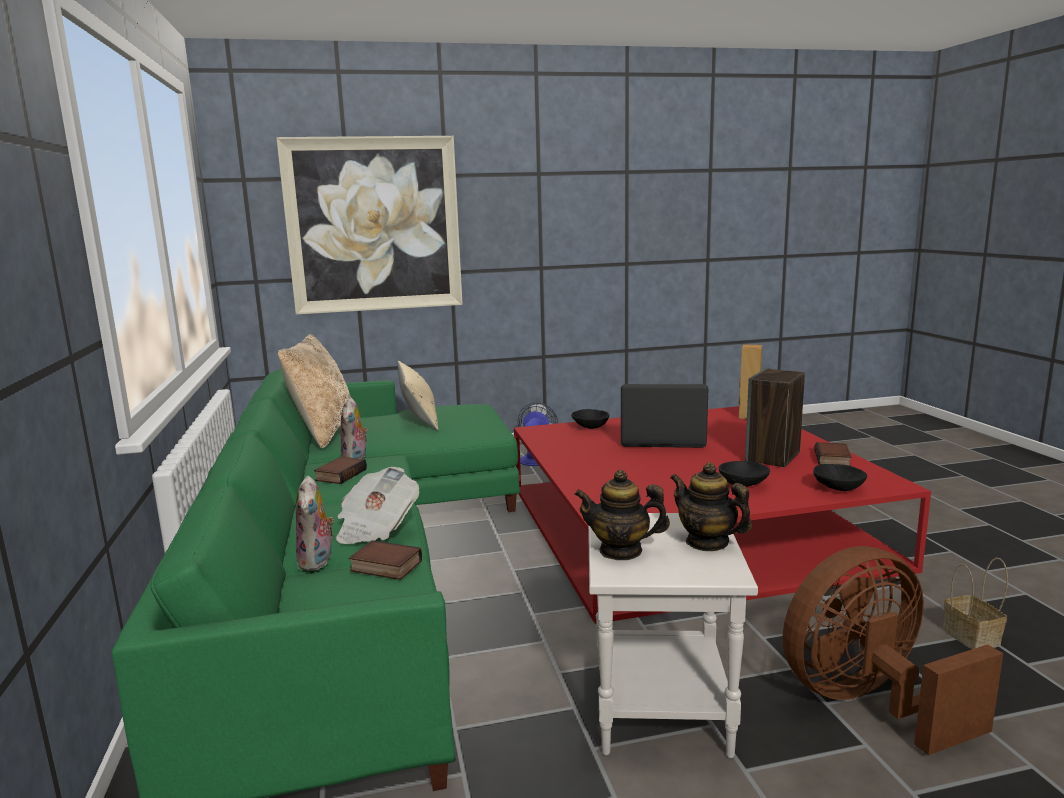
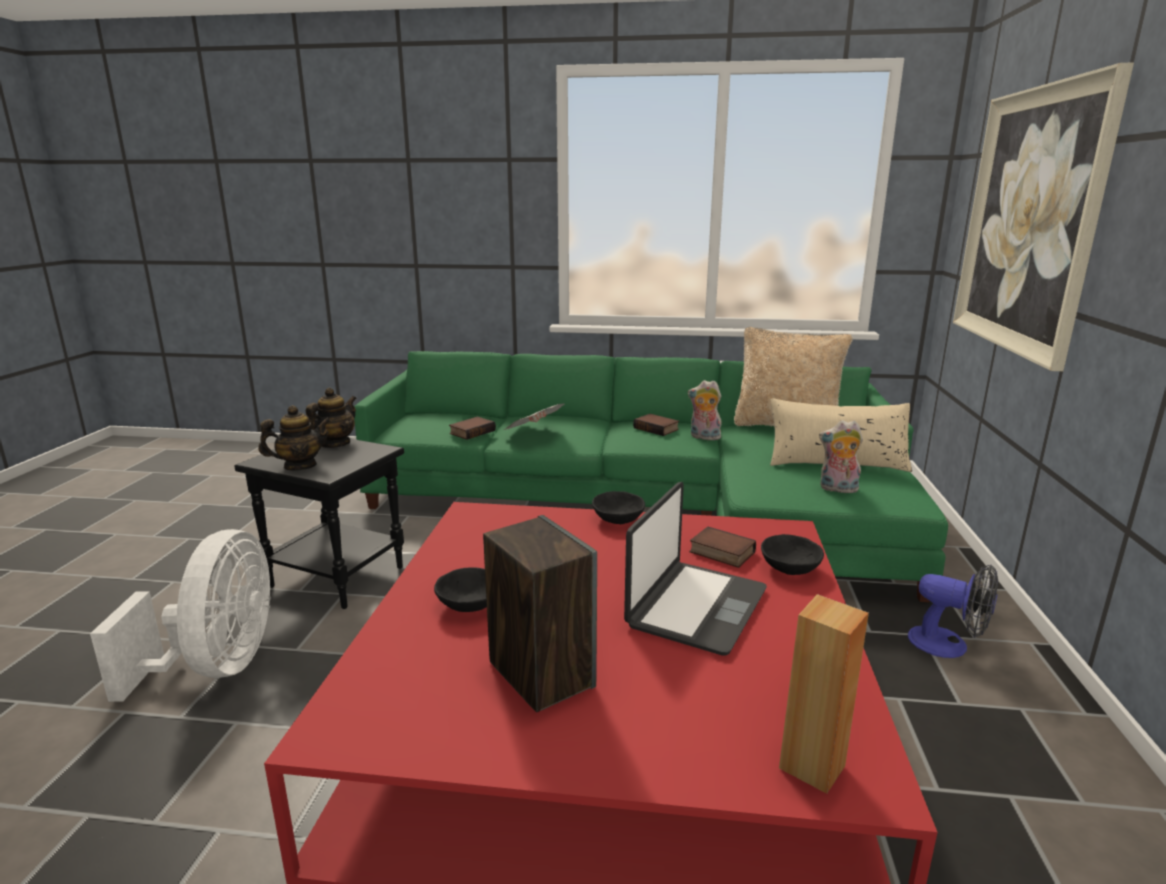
camera: 110 degrees right, 5 degrees up
plush toy [296,476,335,571] -> plush toy moved to [819,420,863,493]
white side table [588,513,758,758] -> black side table [234,439,404,609]
brown fan [783,546,1003,755] -> white fan [90,529,271,702]
black bowl [813,464,867,491] -> black bowl moved to [592,491,645,524]
book [814,442,852,466] -> book moved to [689,527,756,568]
basket [943,558,1008,649] -> none

